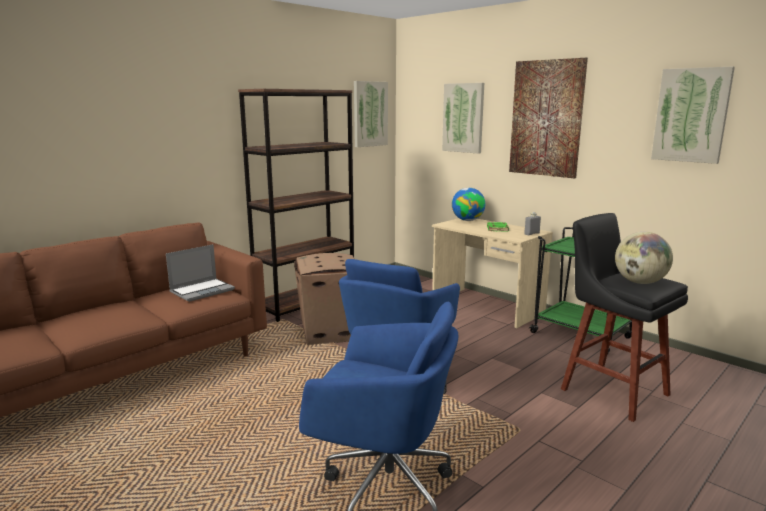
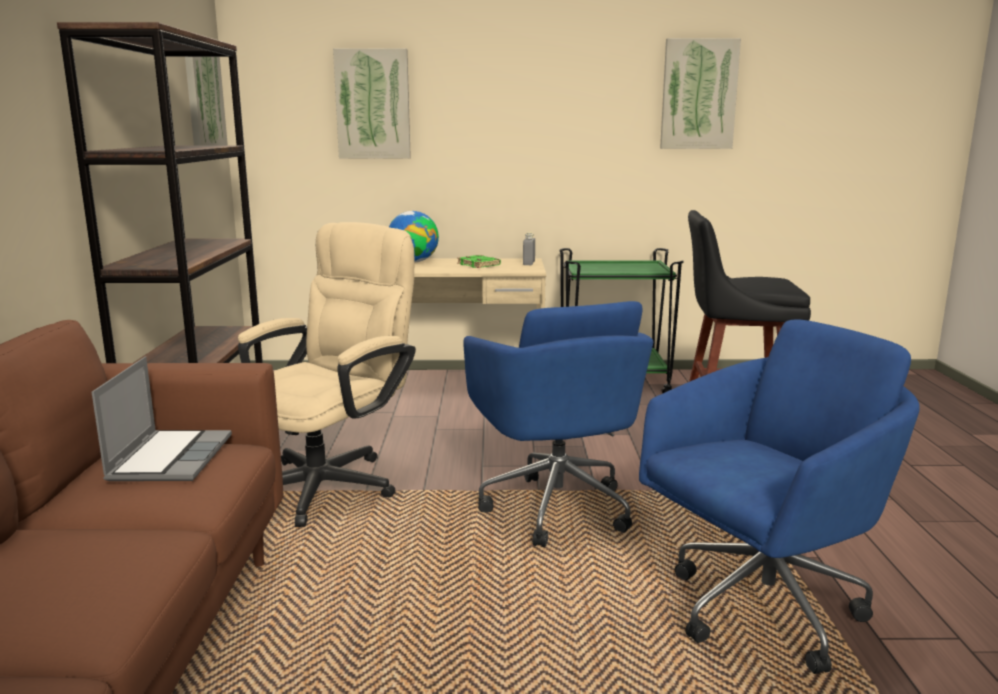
camera: 45 degrees left, 0 degrees up
cardboard box [294,253,355,345] -> beige office chair [238,222,416,527]
picture [509,58,588,178] -> none
globe [615,232,673,284] -> none

